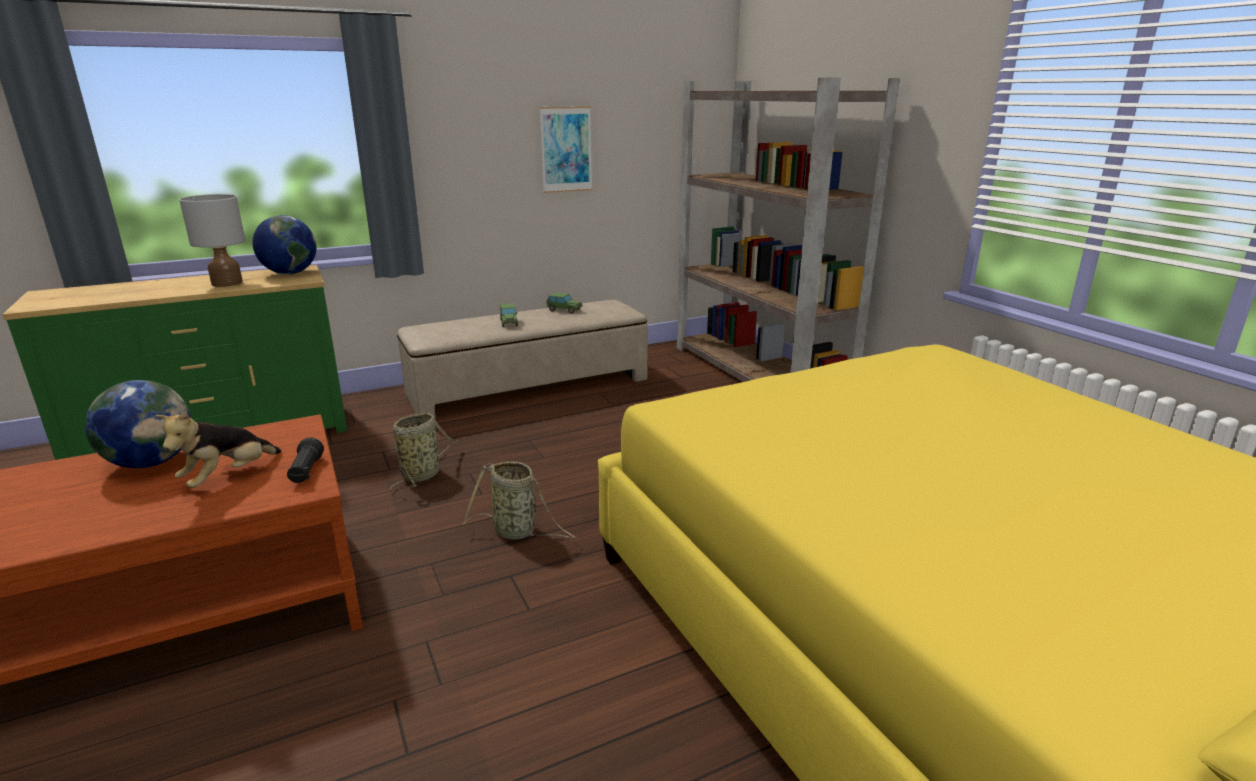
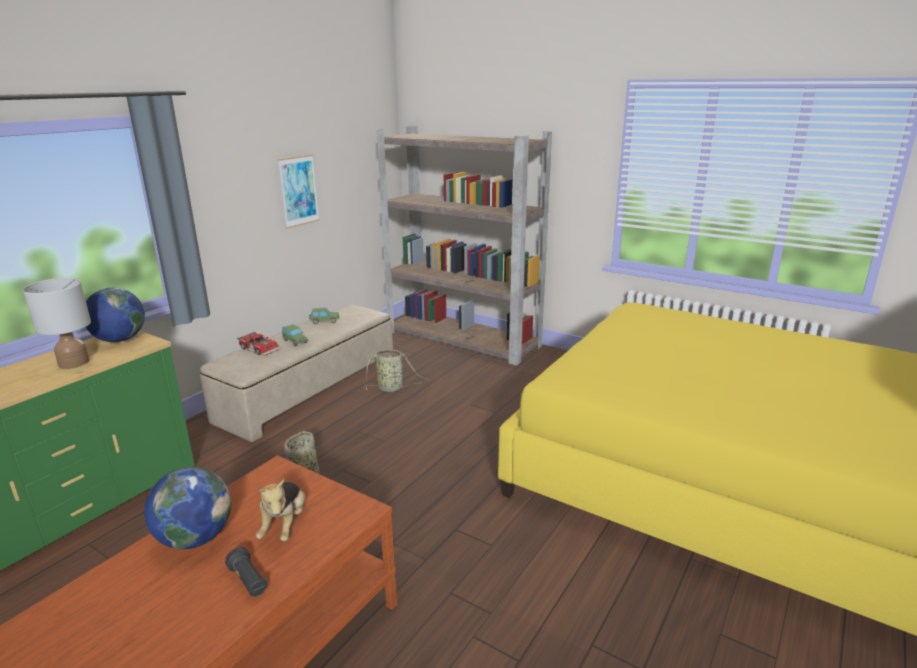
camera: 30 degrees left, 0 degrees up
black flashlight [287,437,324,483] -> black flashlight moved to [225,547,268,597]
basket [463,461,576,540] -> basket moved to [363,349,429,392]
none -> toy car [237,332,280,356]

